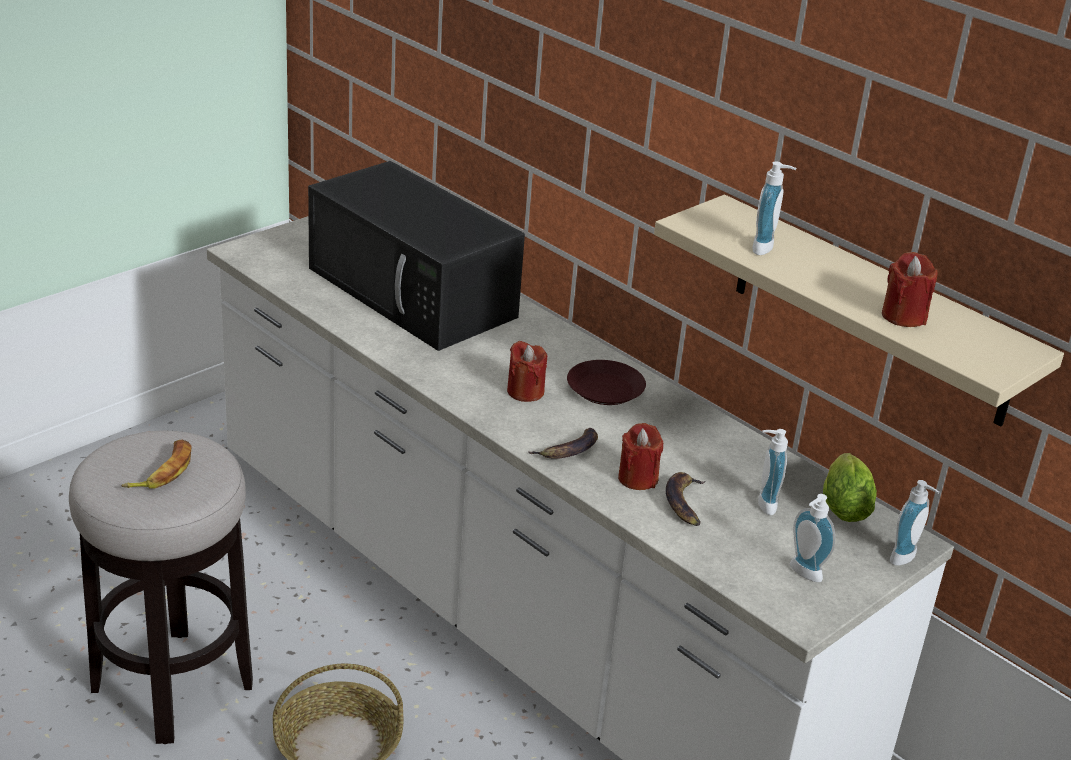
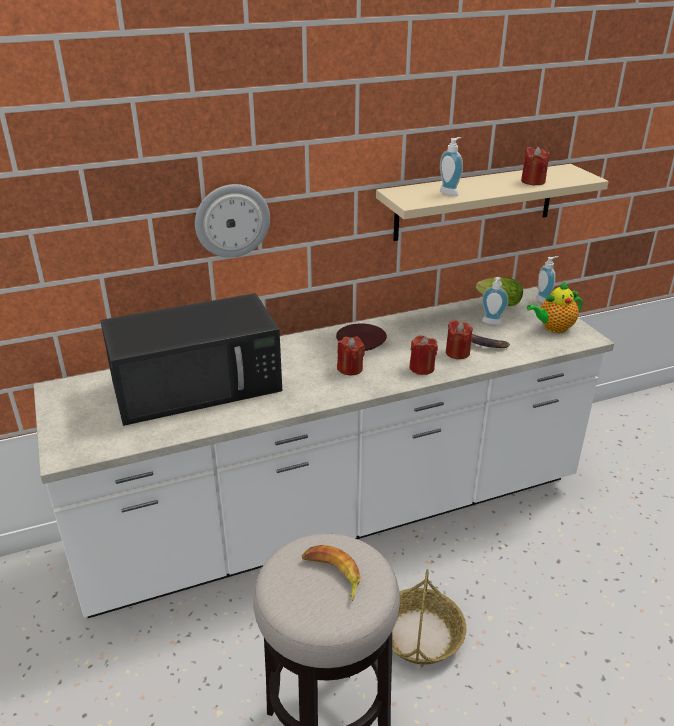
camera: 65 degrees left, 0 degrees up
banana [527,428,598,459] -> red candle [410,335,438,375]
soap dispenser [790,494,835,582] -> teapot [527,282,583,333]
none -> wall clock [195,184,270,258]

